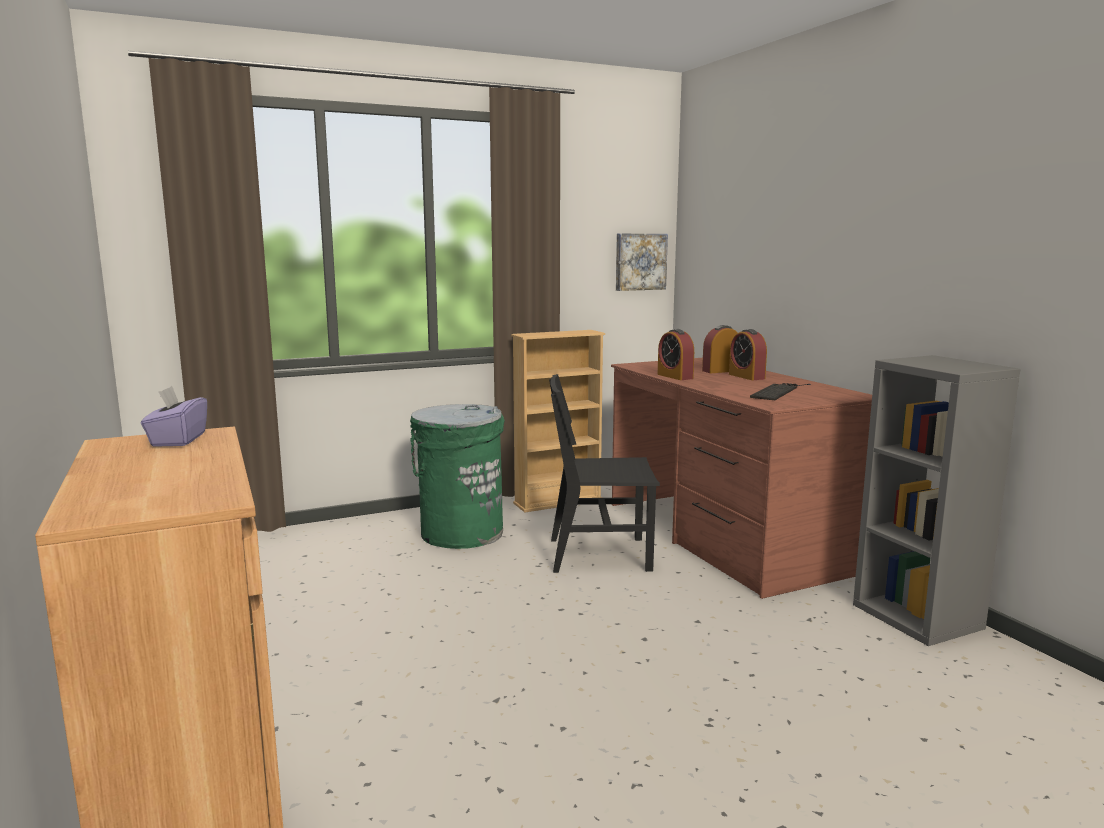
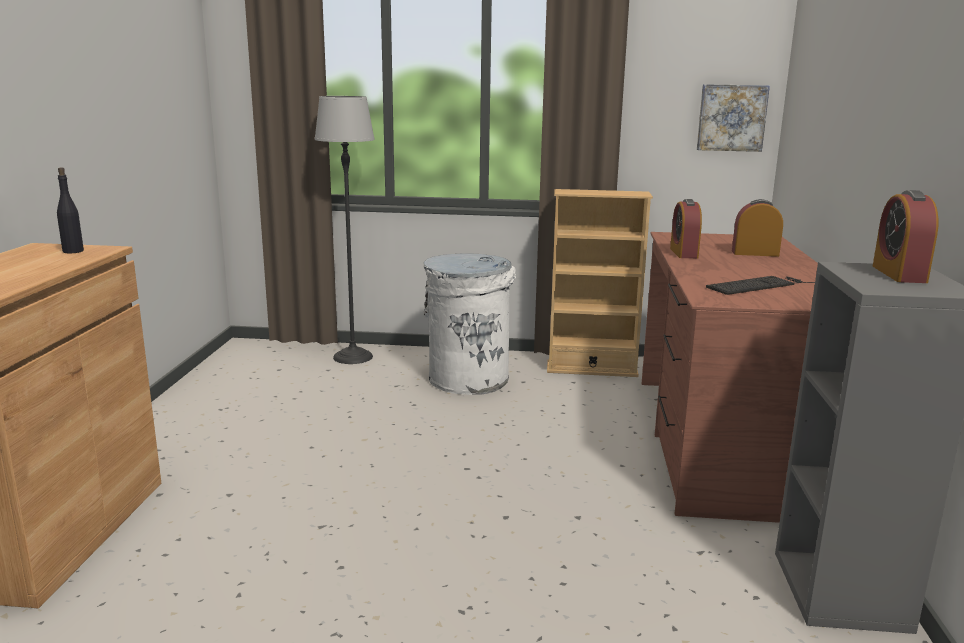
camera: 30 degrees right, 5 degrees up
purple tissue box [141,386,207,447] -> black bottle [57,168,84,253]
green trash can [410,404,505,549] -> white trash can [423,253,516,395]
black chair [549,374,660,573] -> none
alarm clock [729,329,767,380] -> alarm clock moved to [872,190,938,283]
none -> floor lamp [315,96,375,364]

